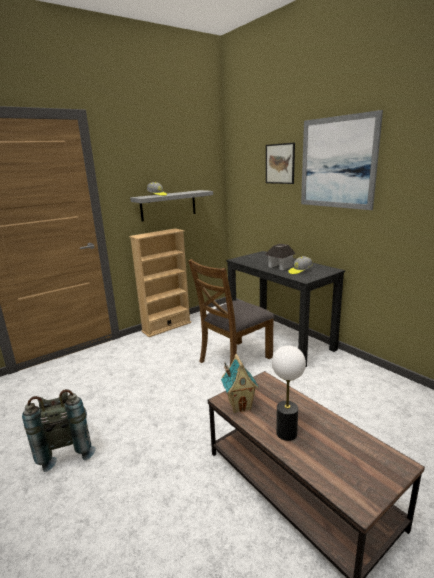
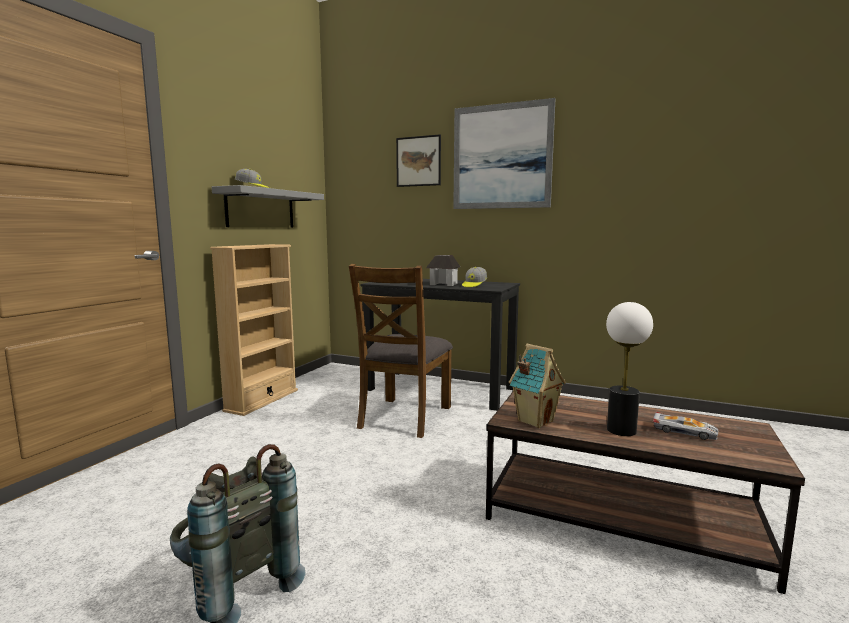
camera: 30 degrees left, 10 degrees down
none -> toy car [653,412,718,440]

